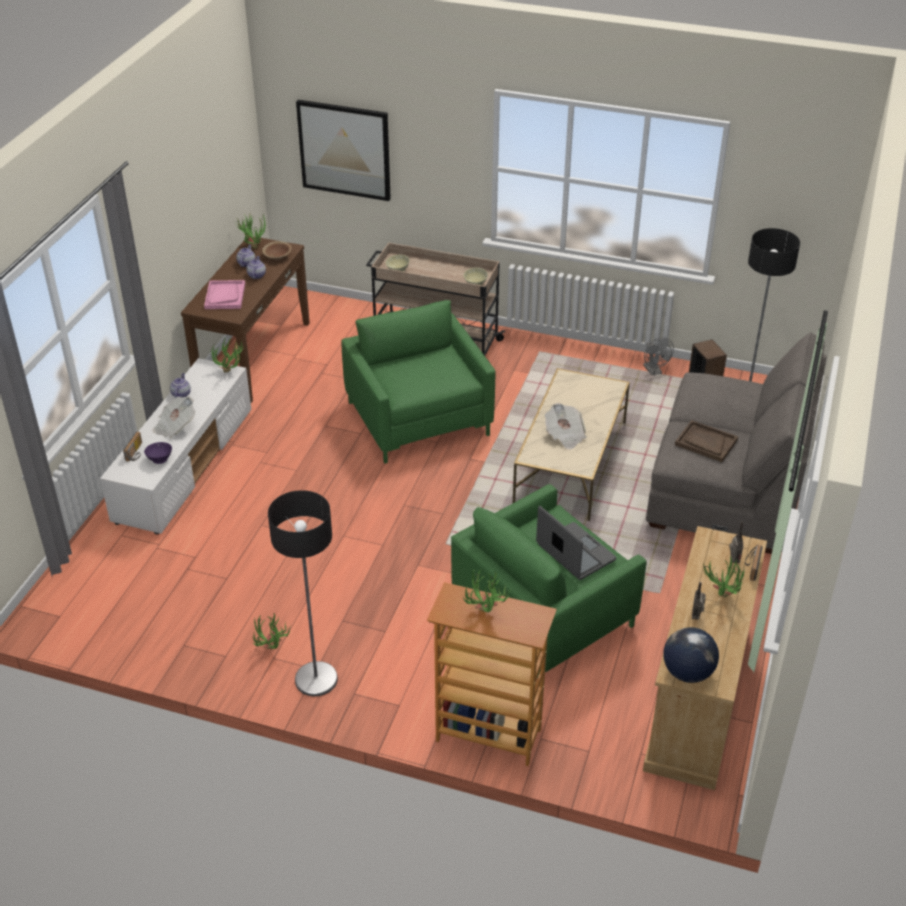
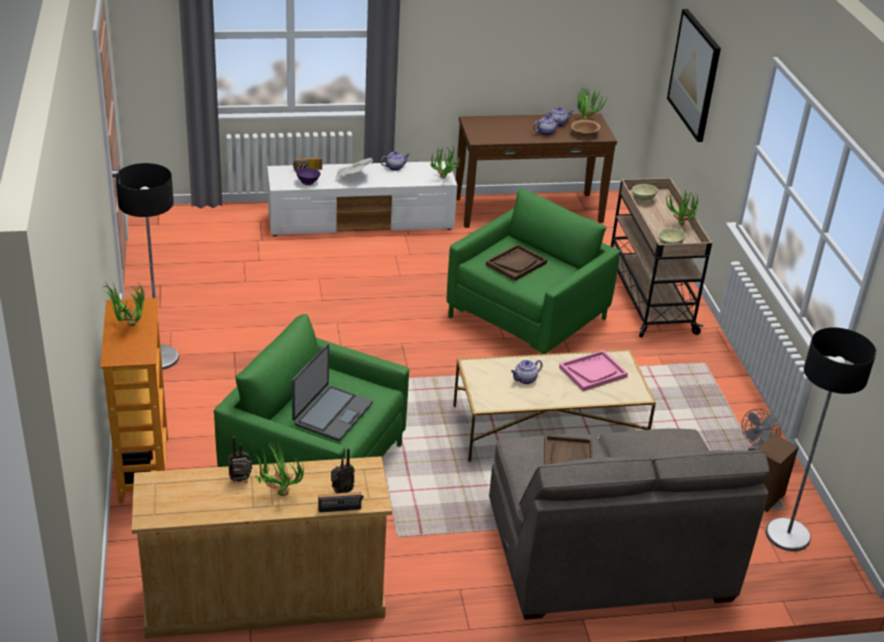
camera: 60 degrees right, 5 degrees down
pink tray [204,280,245,309] -> pink tray moved to [559,350,628,391]
potted plant [253,614,291,649] -> potted plant moved to [666,190,698,225]
newspaper [545,403,587,450] -> teapot [511,360,543,384]
globe [663,627,719,683] -> none
none -> brown tray [486,244,547,281]

